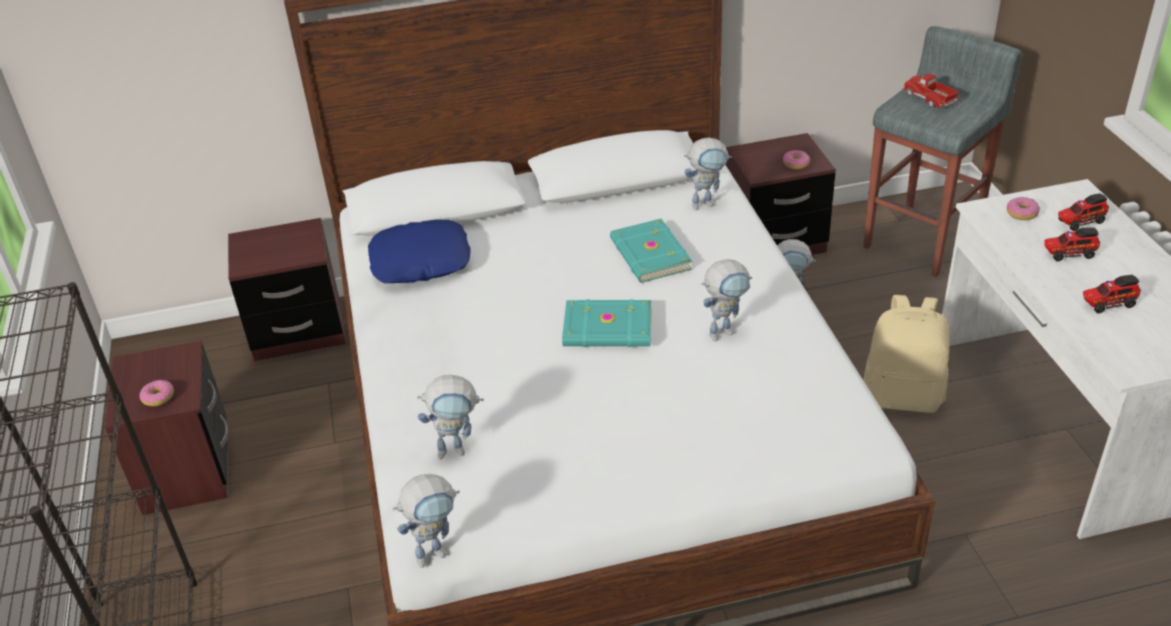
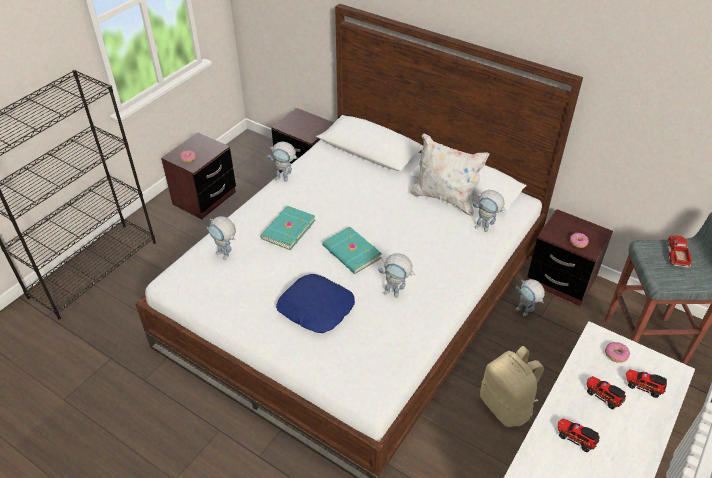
camera: 45 degrees right, 5 degrees up
blue pillow [368,220,470,283] -> blue pillow moved to [276,274,355,333]
toy robot [393,474,460,568] -> toy robot moved to [268,141,298,182]
turquoise book [610,219,692,283] -> turquoise book moved to [260,206,316,250]
none -> white pillow [410,133,489,217]

